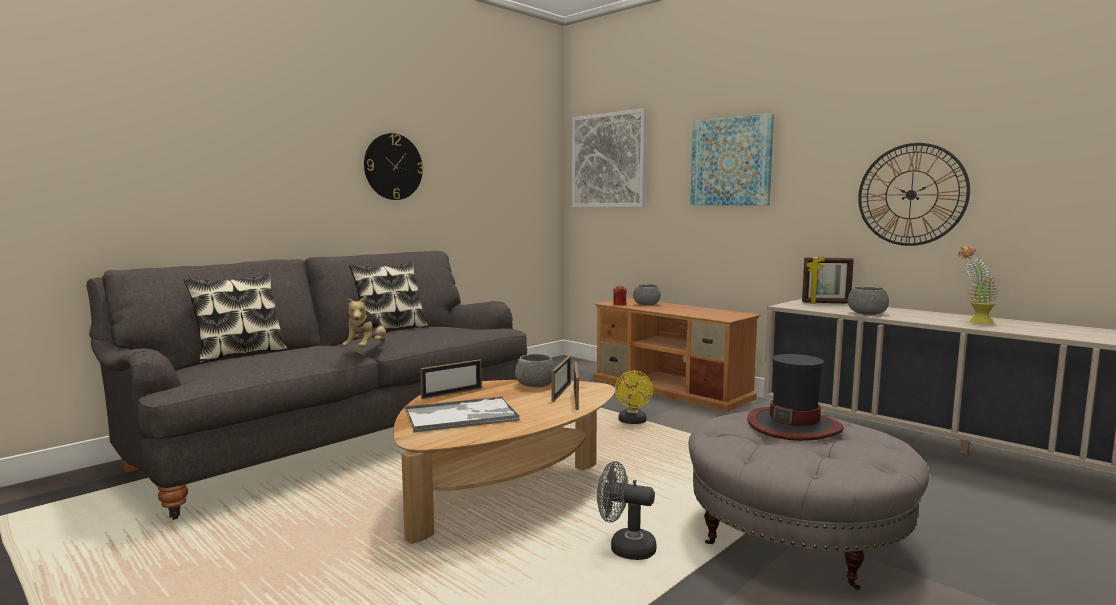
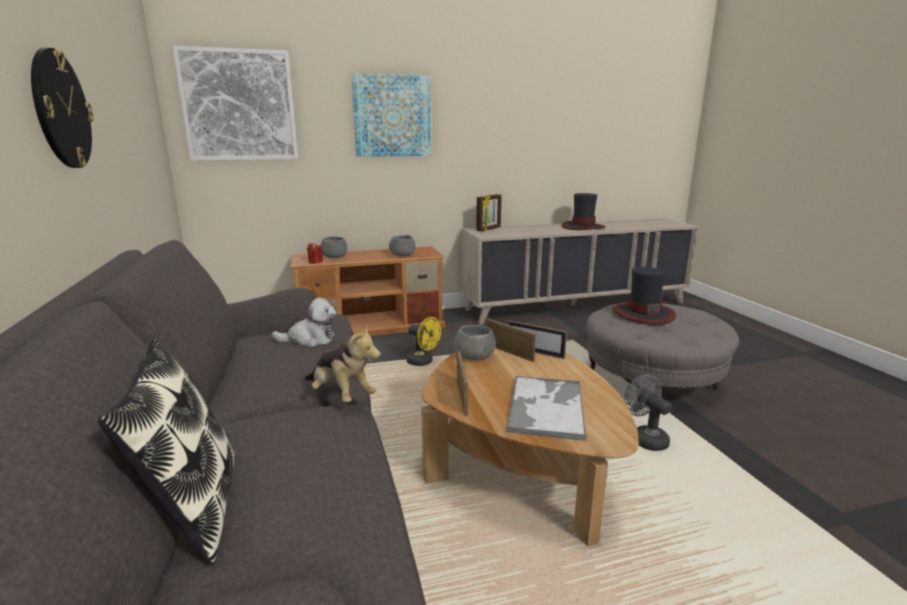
camera: 60 degrees left, 10 degrees up
pillow [349,260,428,329] -> none
grey fan [597,461,656,560] -> grey fan turned 105 degrees clockwise [624,374,672,451]
grey bowl [848,287,889,315] -> grey bowl moved to [389,235,416,256]
wall clock [858,143,970,246] -> none
potted plant [958,246,999,324] -> hat [561,193,605,230]
none -> plush toy [272,298,337,347]

